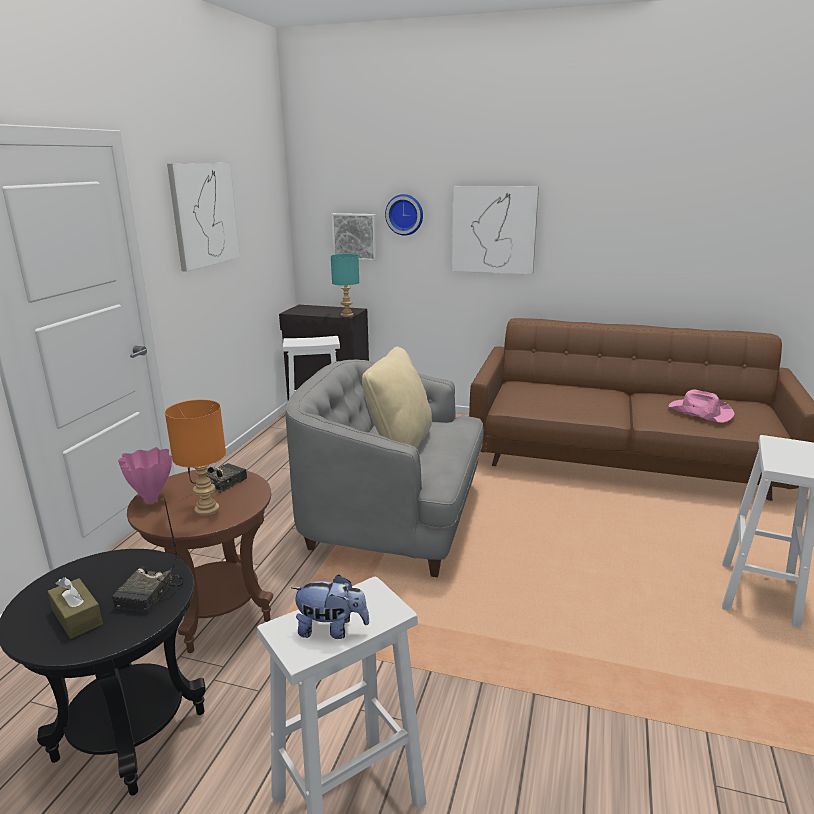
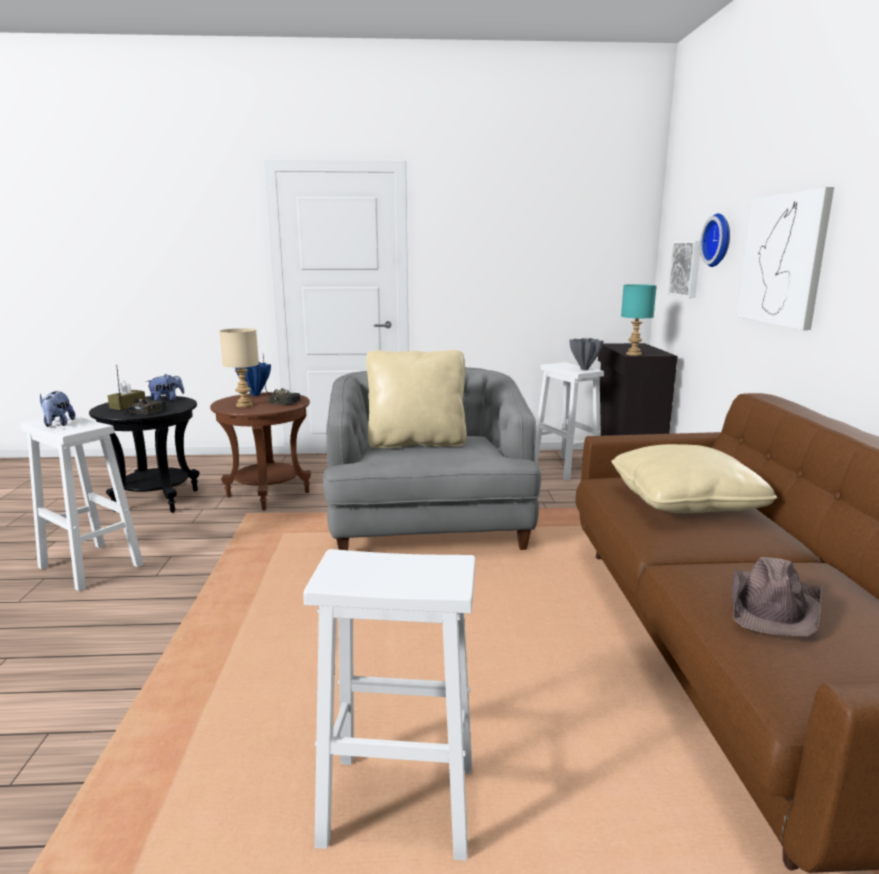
camera: 70 degrees right, 5 degrees down
radio [112,498,184,612] -> radio turned 120 degrees clockwise [117,370,166,415]
pink vase [118,447,172,503] -> blue vase [235,362,271,396]
orange table lamp [165,399,226,516] -> beige table lamp [219,328,259,407]
picture [167,163,240,272] -> none
pink hat [669,390,734,423] -> brown hat [732,557,822,636]
none -> plush toy [146,374,184,401]
none -> grey vase [569,338,604,370]
none -> beige pillow [612,444,777,513]

